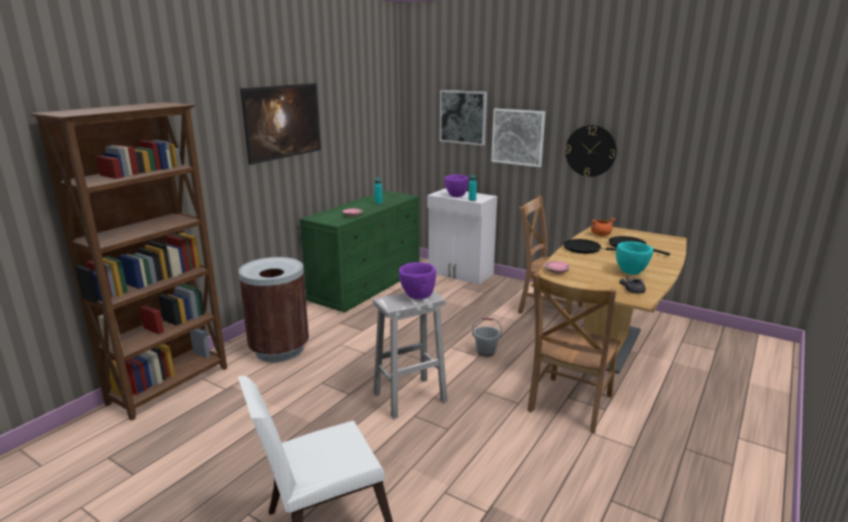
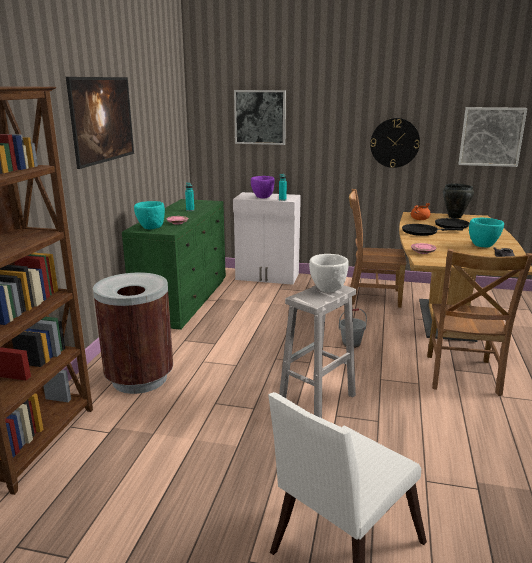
camera: 20 degrees left, 0 degrees up
purple bowl [399,262,436,299] -> white bowl [309,254,349,292]
picture [491,108,545,167] -> picture moved to [458,107,527,167]
none -> turquoise bowl [134,201,165,229]
none -> black cooking pot [443,183,474,219]

